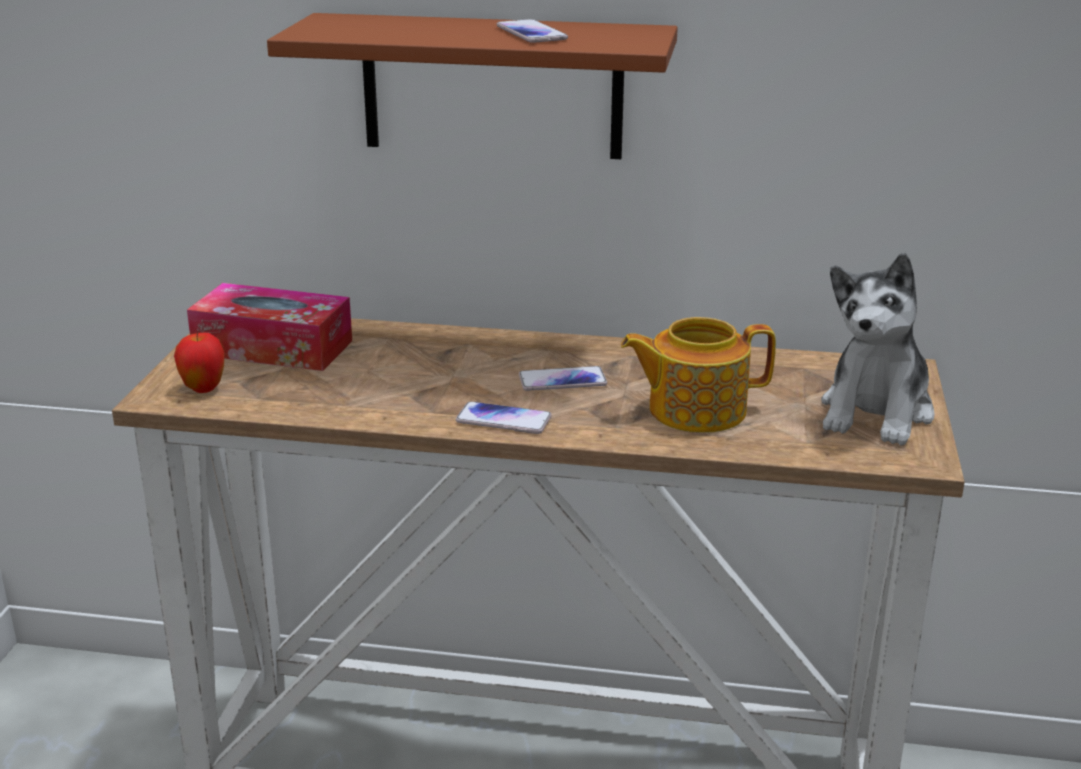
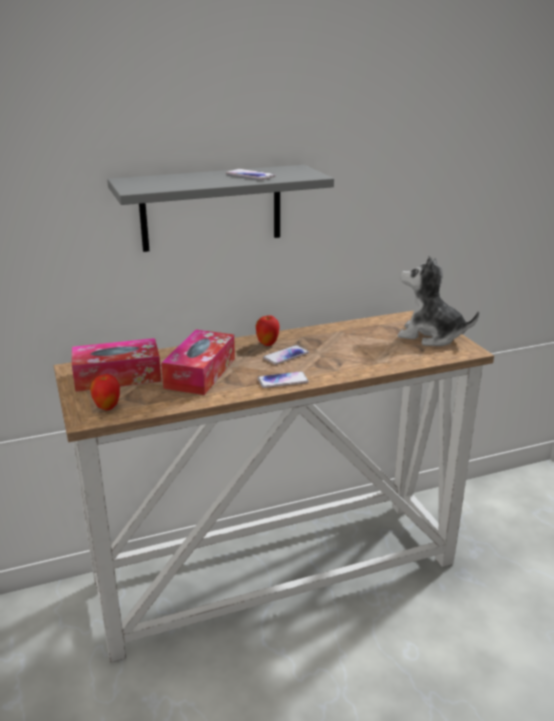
camera: 30 degrees left, 0 degrees up
brown shelf [267,13,678,159] -> grey shelf [107,165,334,252]
teapot [621,317,776,433] -> none
plush toy [821,253,935,446] -> plush toy turned 120 degrees clockwise [397,256,479,346]
none -> tissue box [161,330,235,395]
none -> apple [256,316,280,346]

